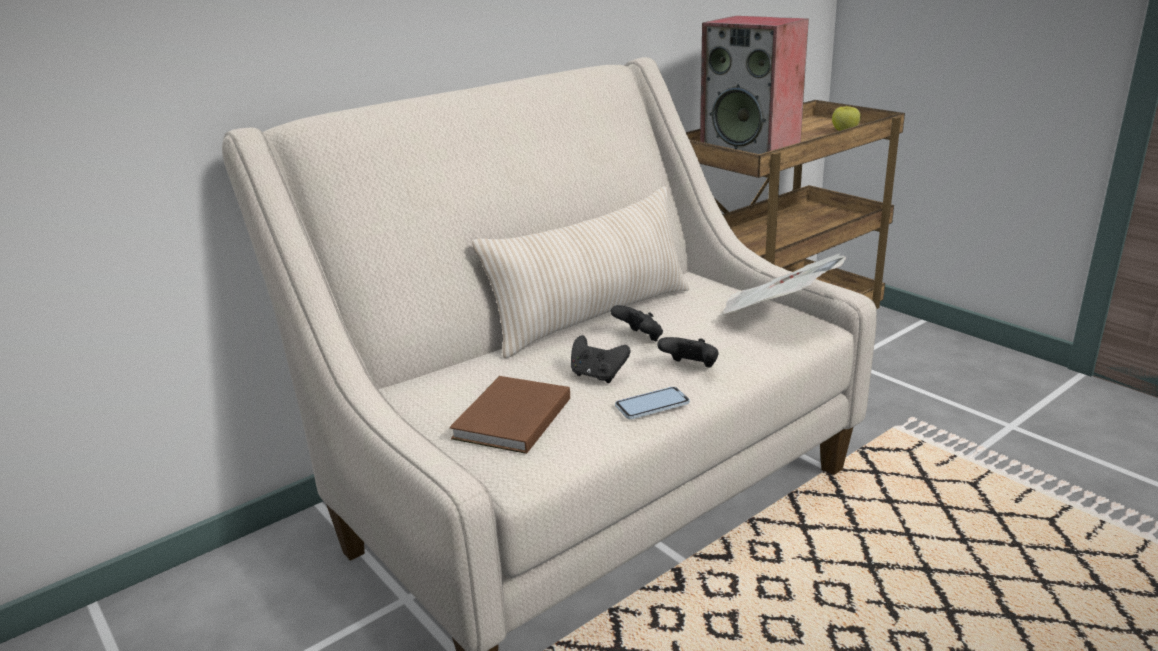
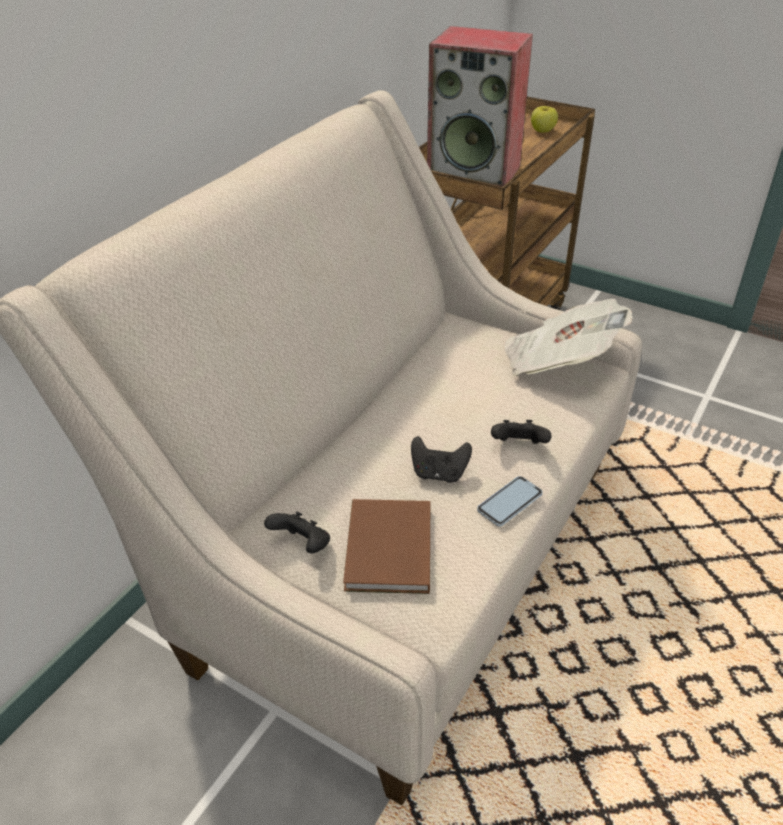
camera: 20 degrees left, 15 degrees up
beige pillow [472,187,689,358] -> none
black game controller [611,305,663,341] -> black game controller moved to [264,511,330,553]

